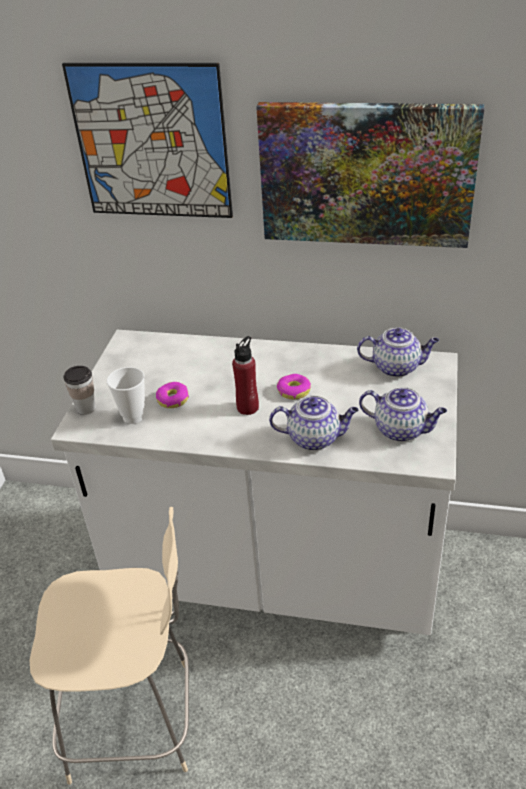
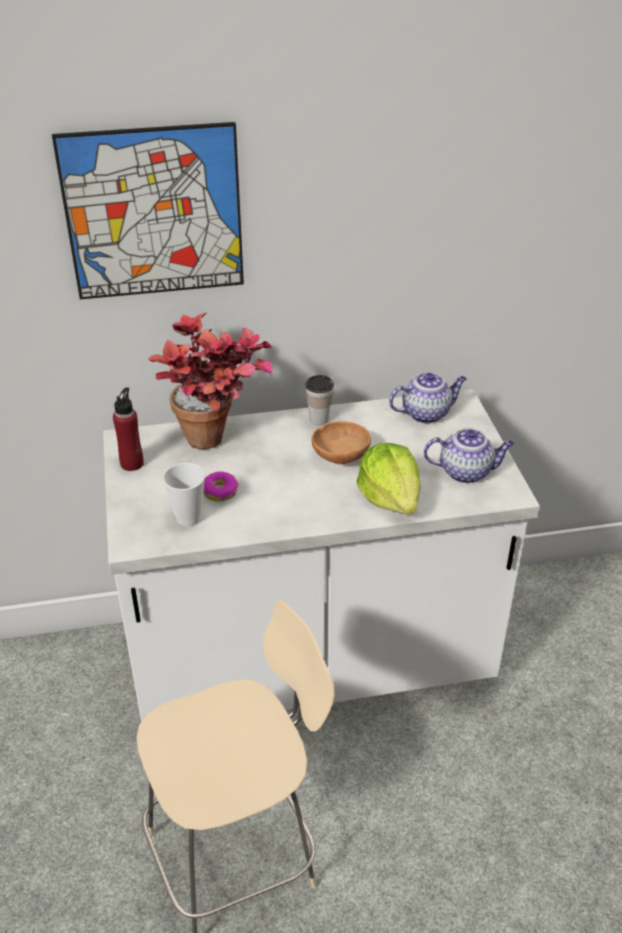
camera: 25 degrees left, 0 degrees up
cup [64,366,96,415] -> cup moved to [305,375,334,425]
red bottle [232,336,259,415] -> red bottle moved to [113,387,144,471]
picture [256,102,484,248] -> none
teapot [269,396,359,451] -> lettuce [356,443,421,514]
donut [277,374,311,400] -> brown bowl [312,421,371,465]
none -> potted plant [148,312,273,450]

